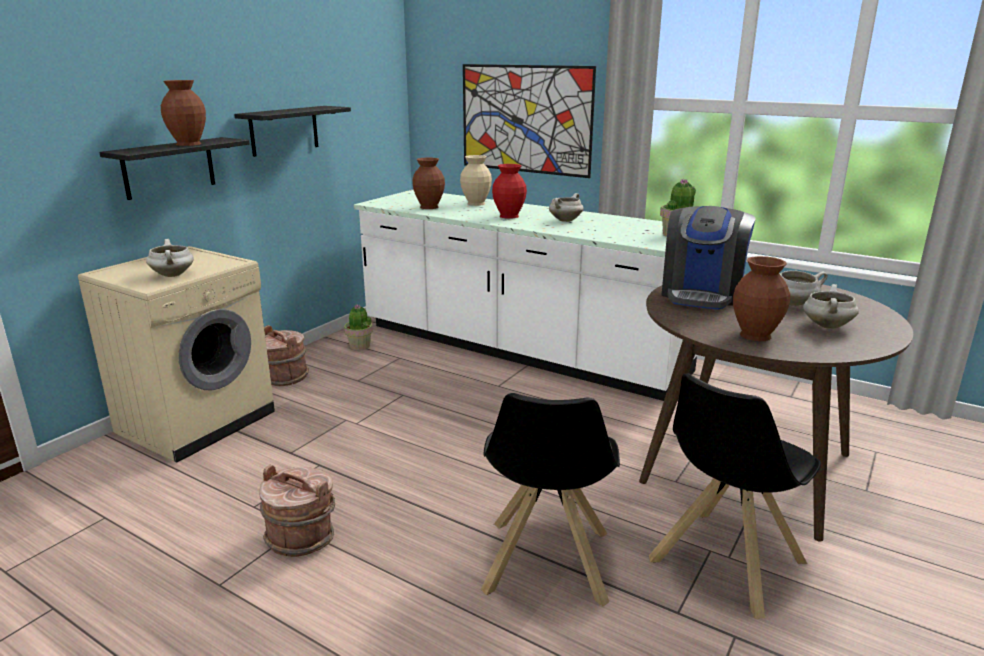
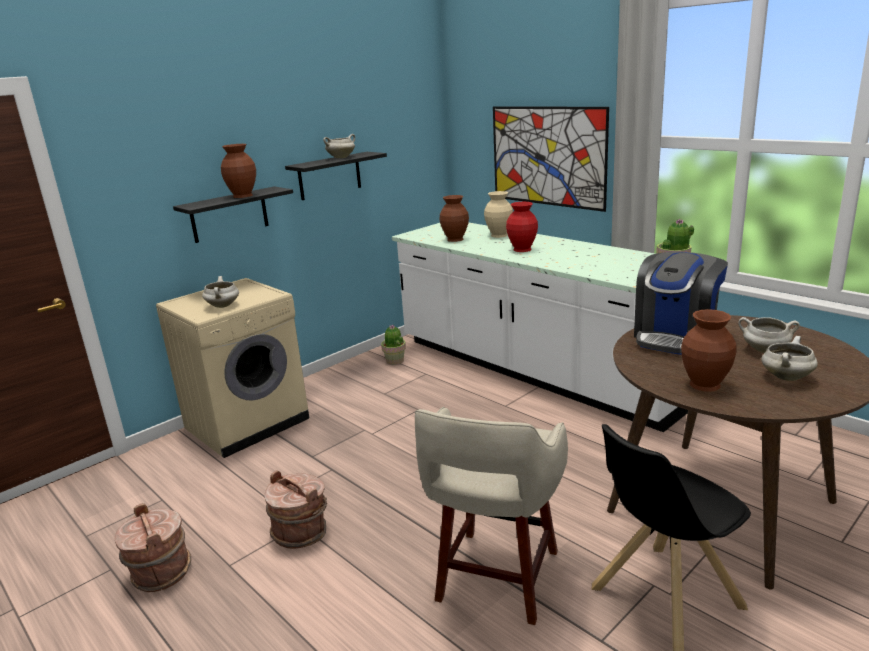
camera: 15 degrees right, 0 degrees up
brown bucket [264,325,309,386] -> brown bucket moved to [115,503,191,592]
black chair [481,393,620,606] -> beige stool [415,407,568,625]
white cooking pot [549,193,584,222] -> white cooking pot moved to [323,134,355,158]

